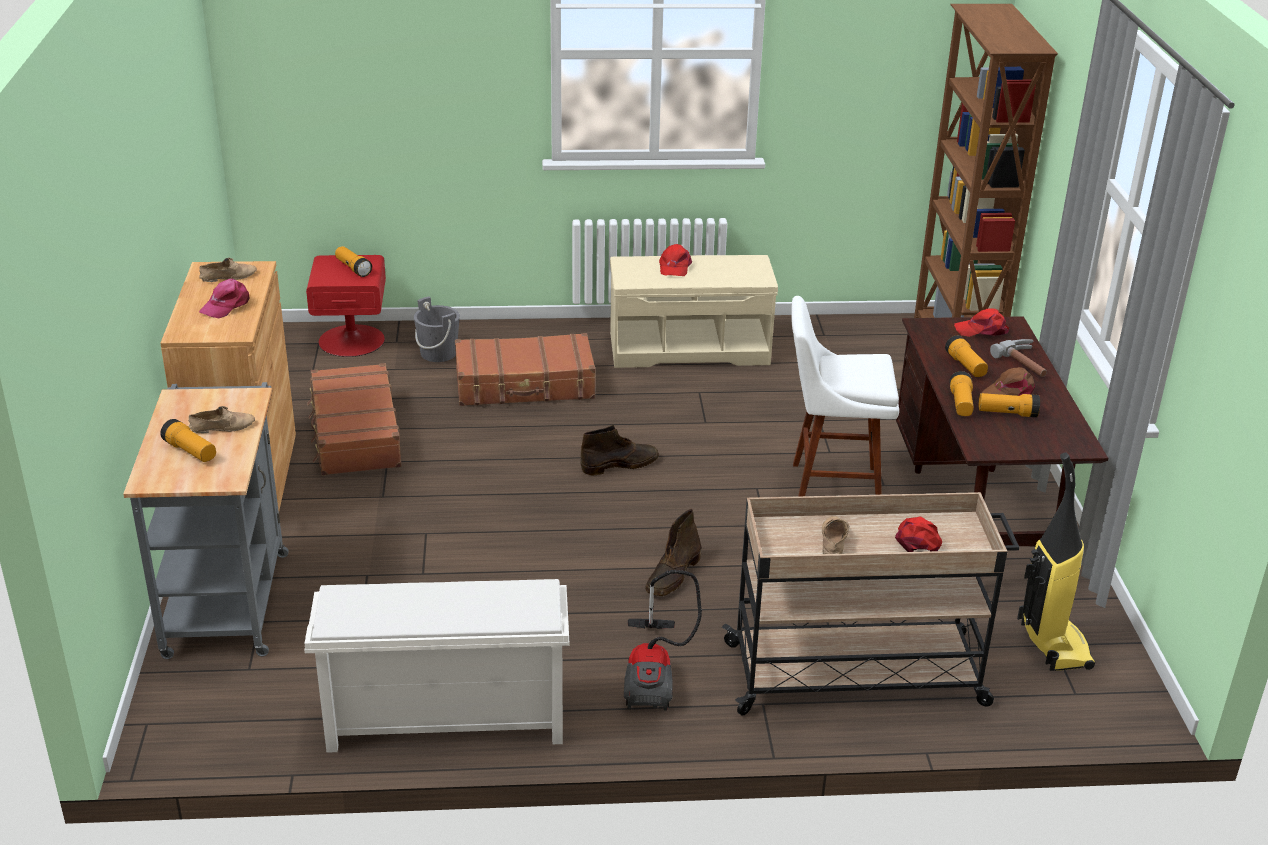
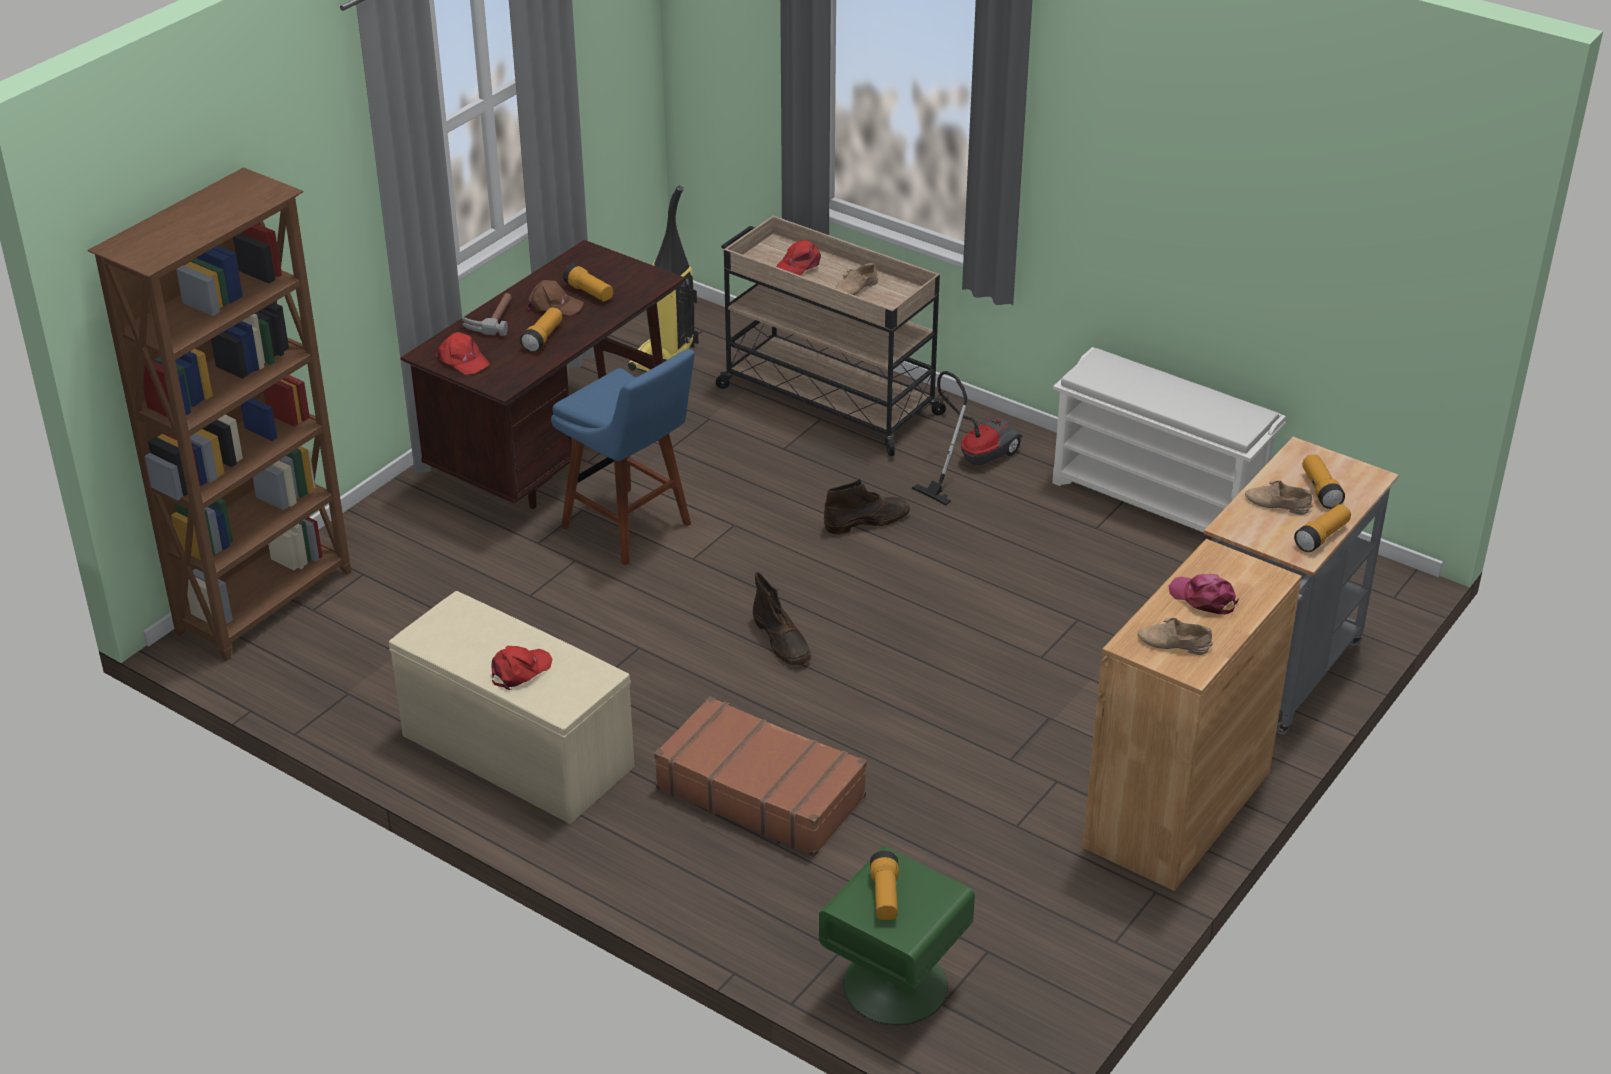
camera: 140 degrees left, 5 degrees up
pink cap [199,279,250,318] -> pink cap turned 120 degrees counterclockwise [1169,574,1239,615]
red nightstand [306,255,386,357] -> green nightstand [819,847,975,1025]
brown suitcase [307,363,402,475] -> none
grey bucket [414,296,460,362] -> none
brown boot [580,424,659,475] -> brown boot turned 135 degrees counterclockwise [753,572,811,666]
white stool [791,296,899,496] -> blue stool [551,349,694,566]
flashlight [950,371,974,416] -> flashlight moved to [1294,504,1351,552]

